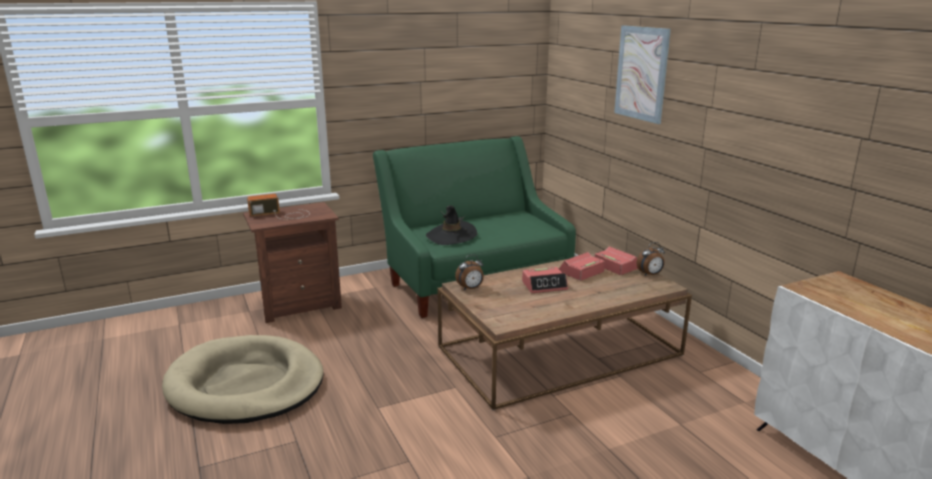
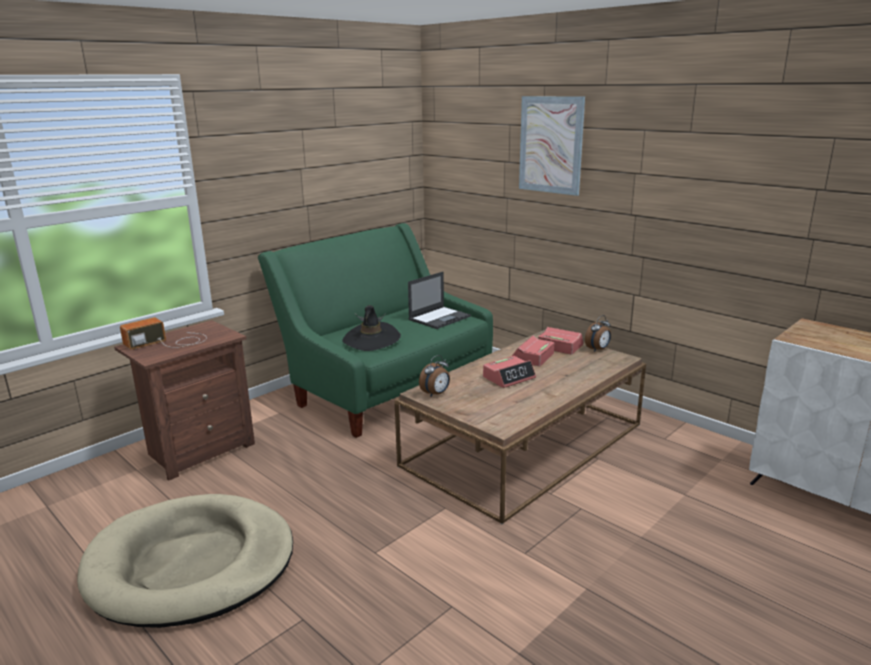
camera: 20 degrees left, 0 degrees up
none -> laptop [408,272,471,329]

